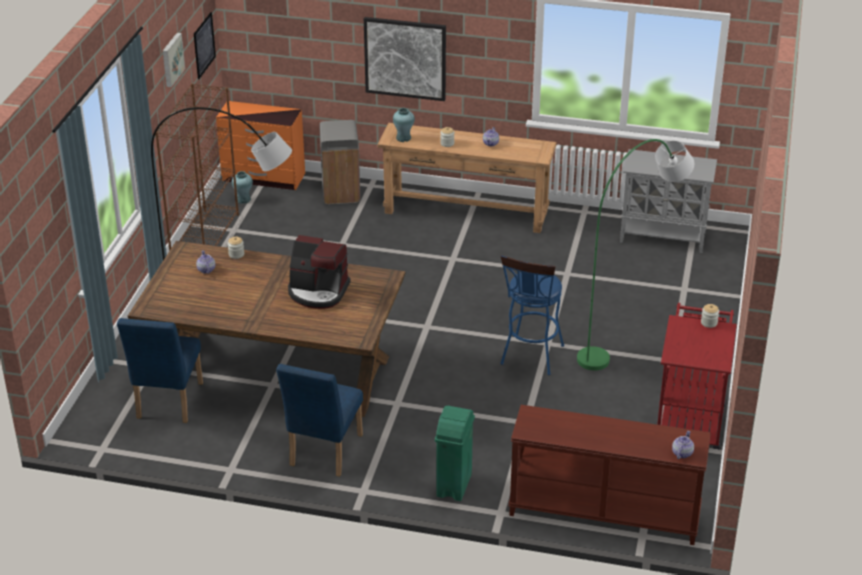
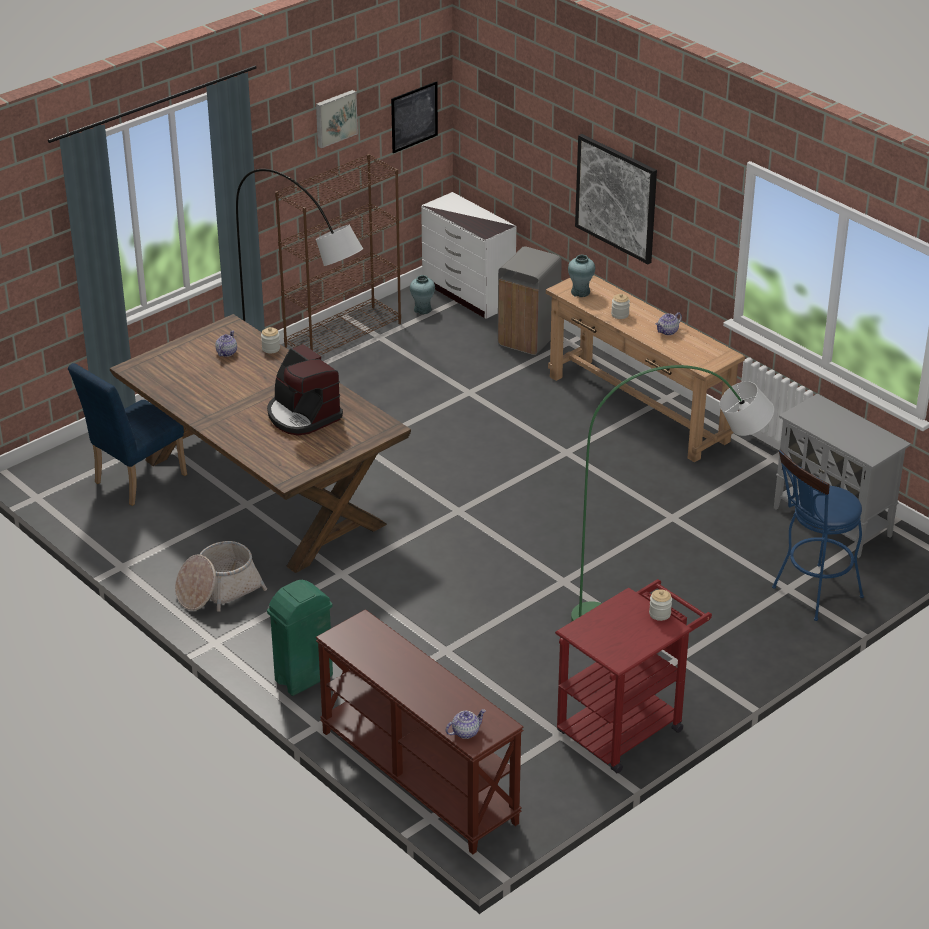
camera: 35 degrees right, 0 degrees up
orange dresser [216,101,305,190] -> white dresser [421,192,516,319]
blue chair [276,364,363,477] -> basket [175,541,267,611]
blue stool [500,255,564,375] -> blue stool moved to [772,450,864,621]

